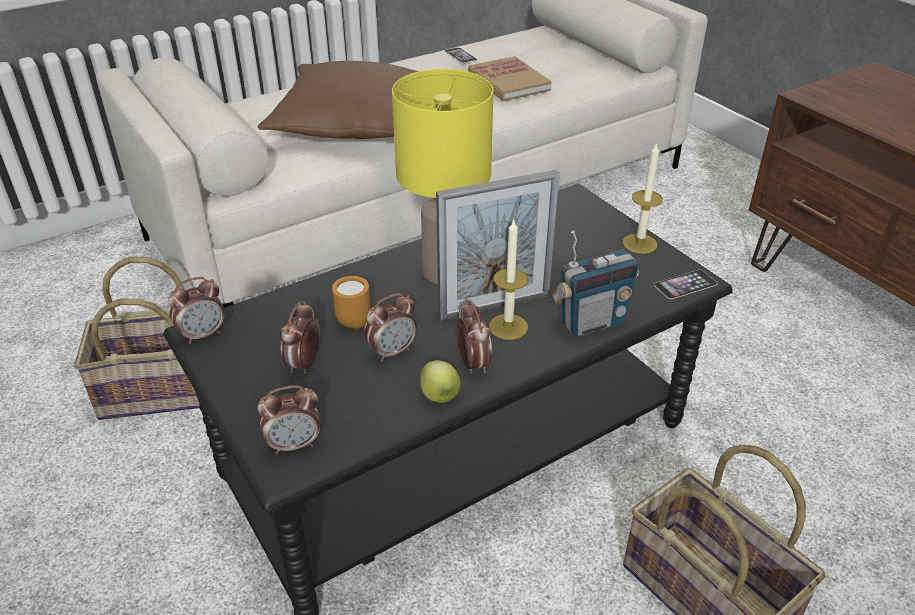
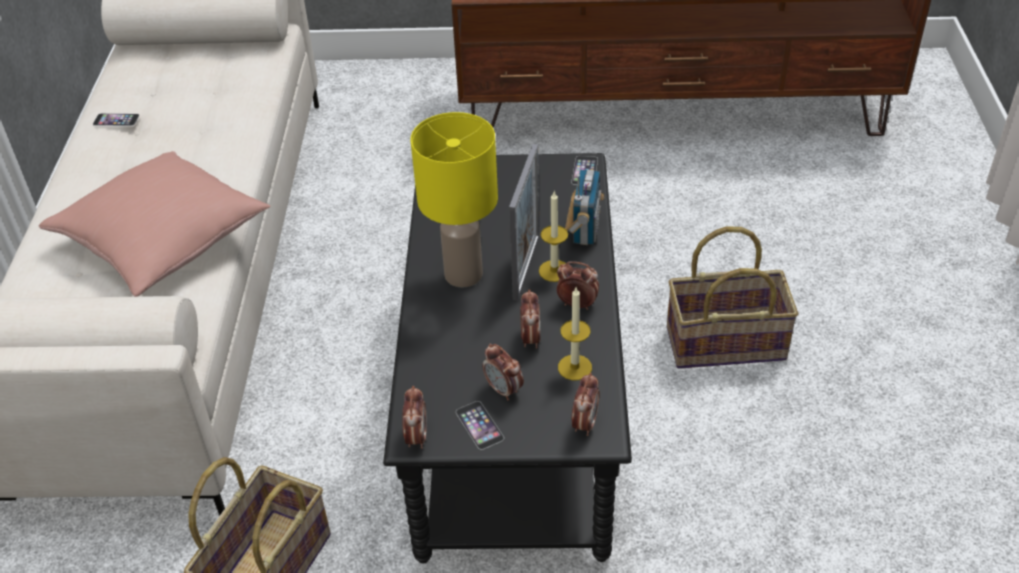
camera: 55 degrees left, 5 degrees up
brown pillow [257,61,419,139] -> pink pillow [39,151,271,297]
orange mug [332,276,371,329] -> none
apple [420,360,461,403] -> none
book [468,56,552,101] -> none
candle [623,142,663,254] -> candle moved to [558,287,592,380]
none -> phone [456,401,504,450]

